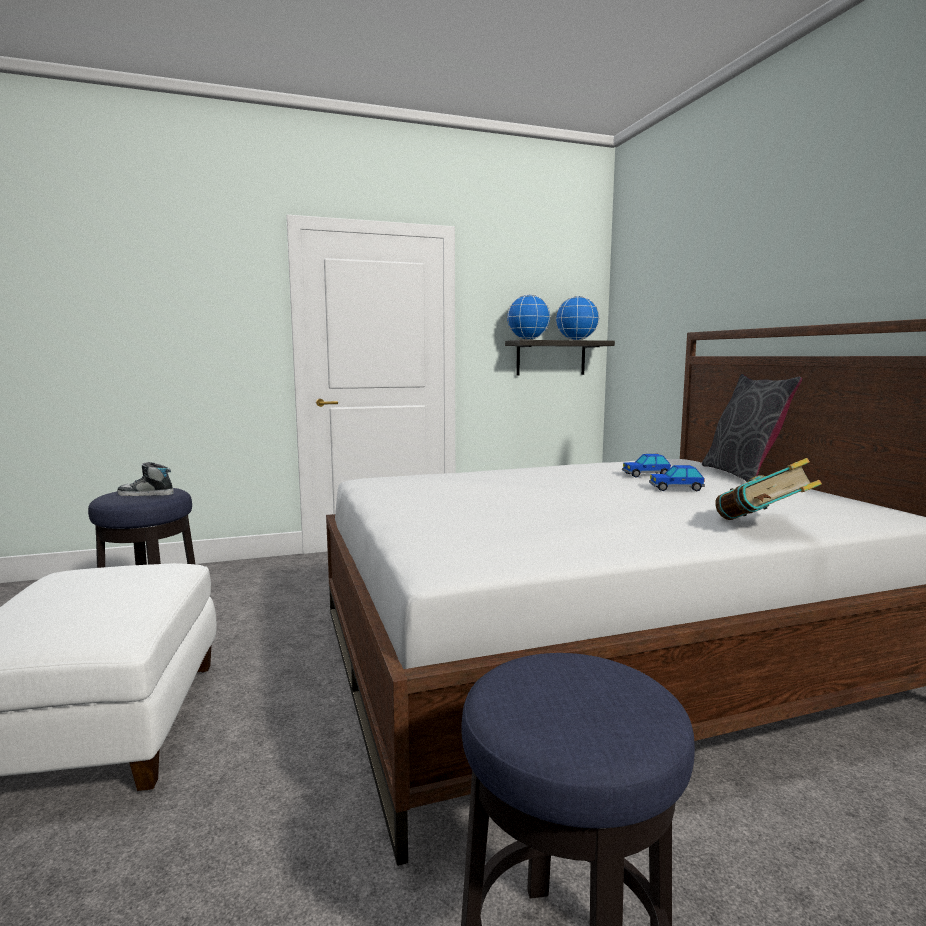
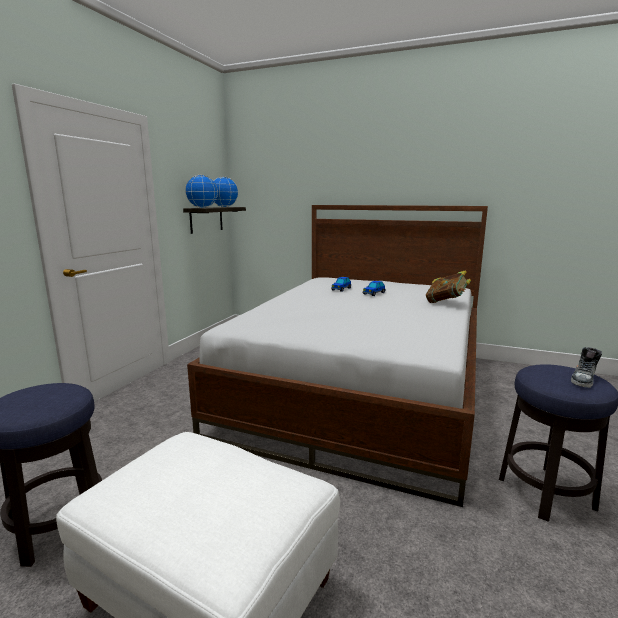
camera: 50 degrees left, 5 degrees up
shoe [117,462,174,496] -> shoe moved to [571,347,602,388]
grey pillow [702,374,802,482] -> none

